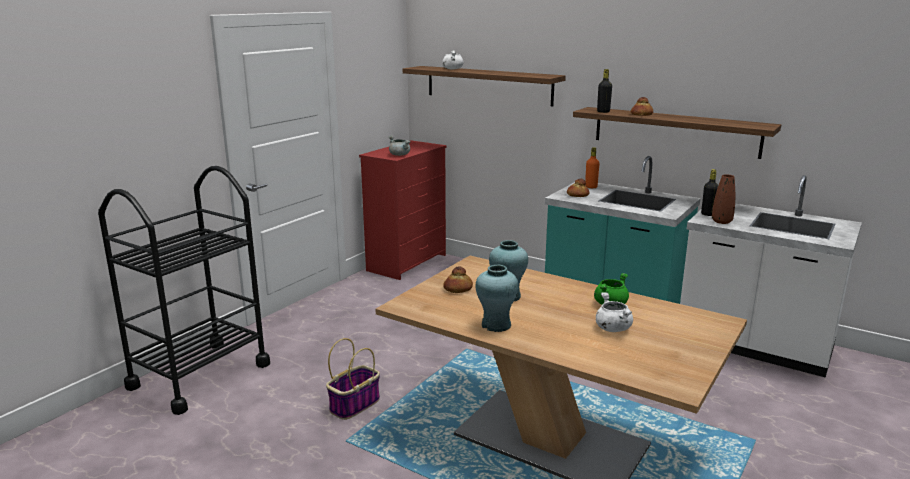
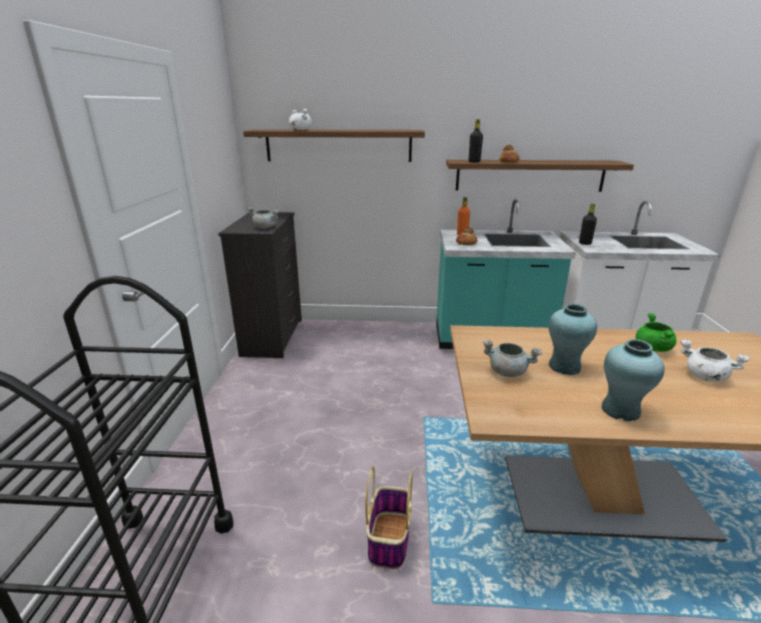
camera: 30 degrees left, 5 degrees up
red dresser [359,140,447,280] -> black dresser [218,212,302,358]
bread [443,266,473,293] -> grey cooking pot [483,340,542,377]
brown vase [712,174,735,224] -> none

